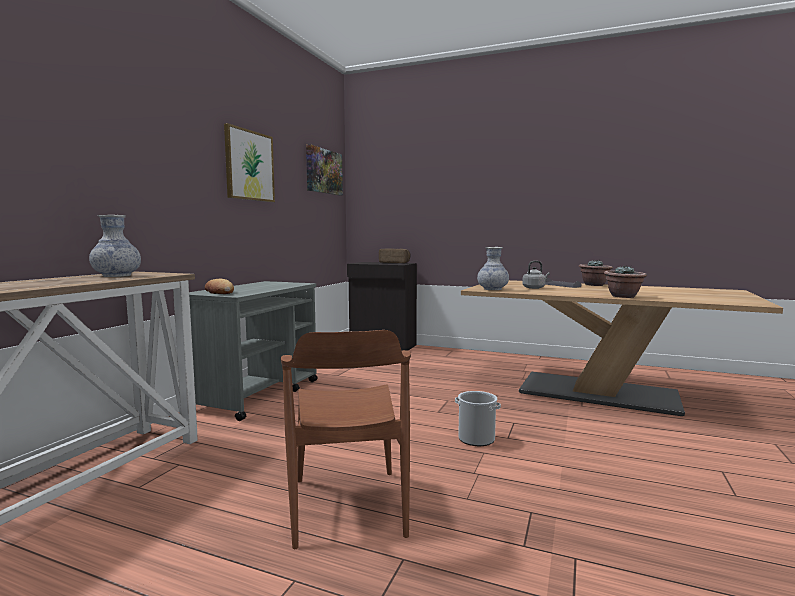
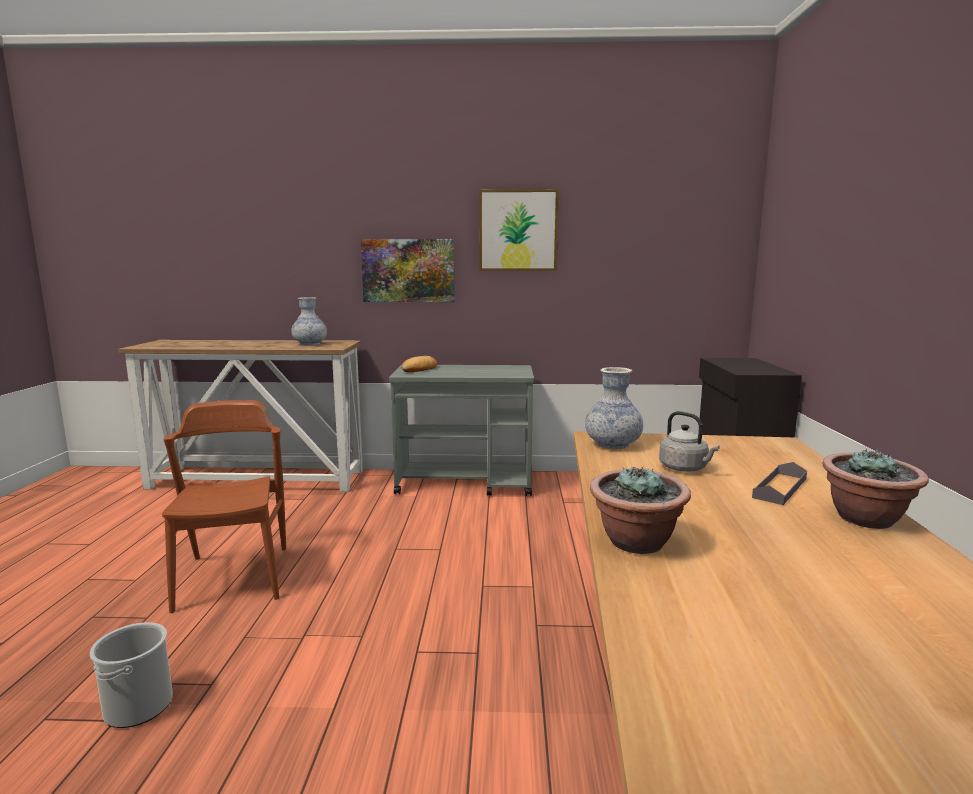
camera: 70 degrees right, 5 degrees up
brown chair [281,330,411,549] -> brown chair turned 105 degrees clockwise [162,400,286,613]
picture [306,144,343,195] -> picture moved to [361,239,455,302]
bread [379,248,410,263] -> none
bucket [455,391,501,446] -> bucket moved to [90,622,173,728]

